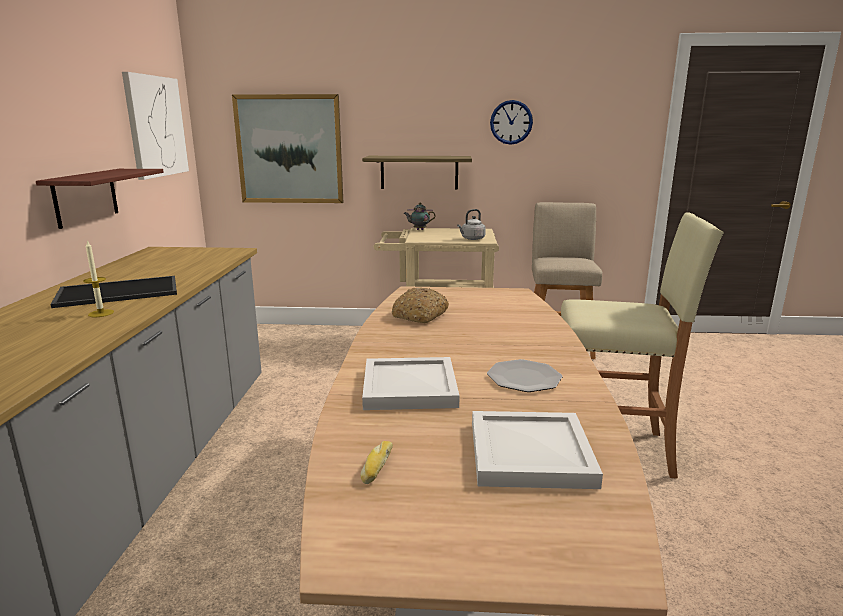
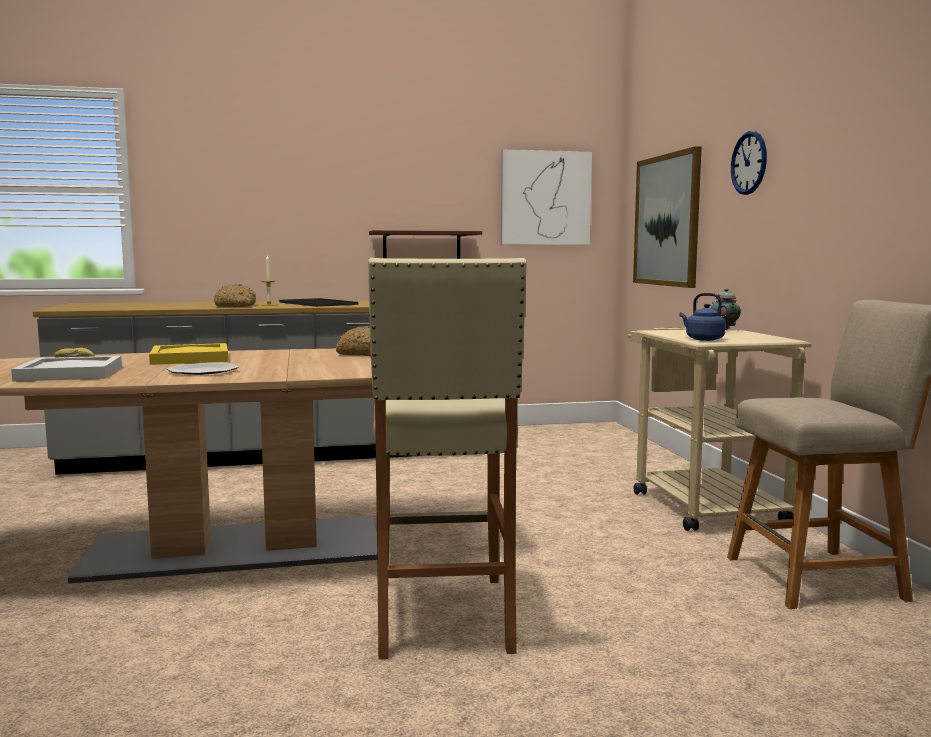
camera: 75 degrees right, 10 degrees down
shelf [362,156,472,190] -> none
white tray [362,357,460,410] -> yellow tray [149,343,228,365]
grey kettle [457,209,486,240] -> blue kettle [680,293,726,341]
wall clock [490,100,533,145] -> wall clock moved to [731,131,767,195]
none -> bread [214,284,256,307]

